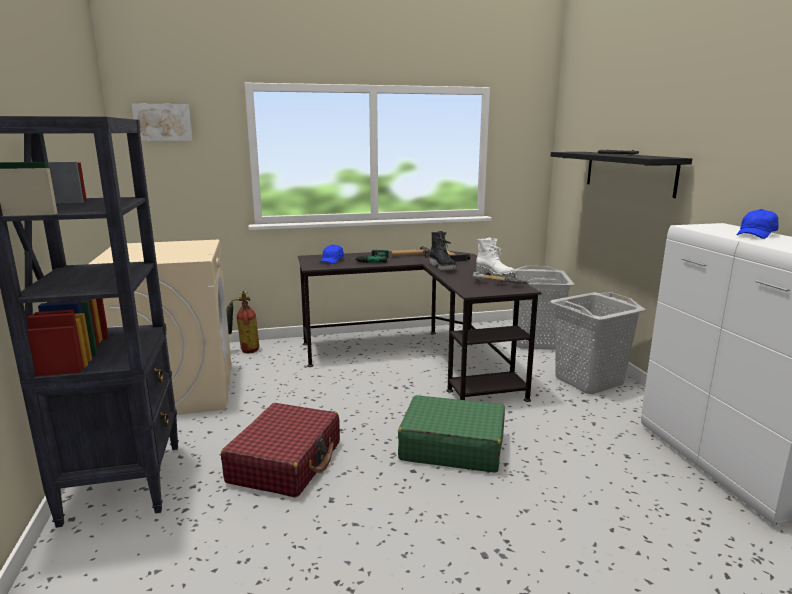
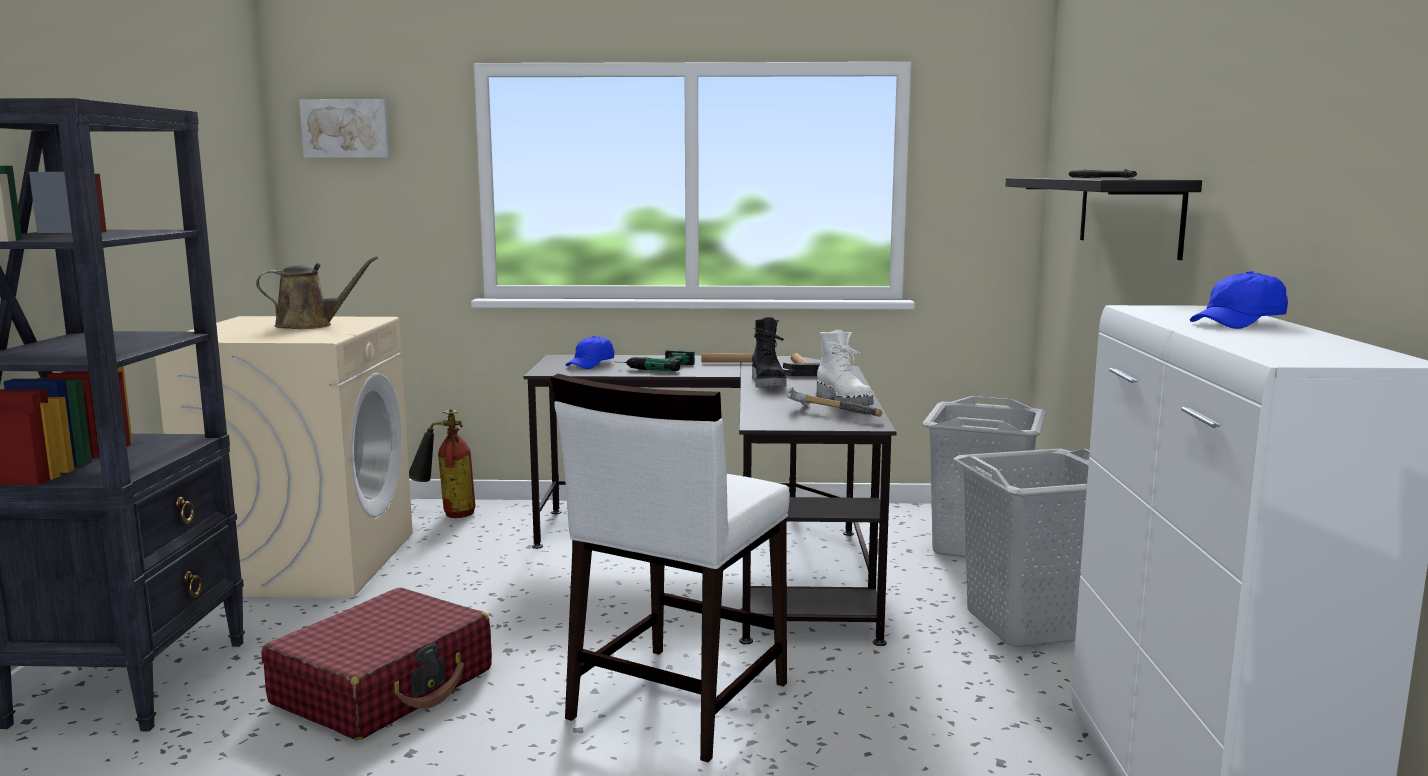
camera: 15 degrees right, 5 degrees down
green suitcase [398,395,505,473] -> white chair [551,374,790,762]
none -> brown watering can [256,256,378,329]

